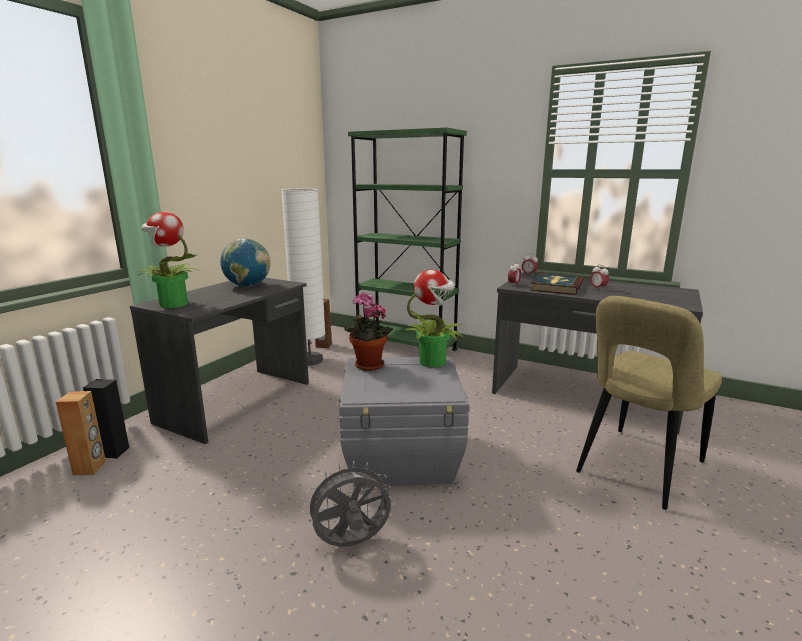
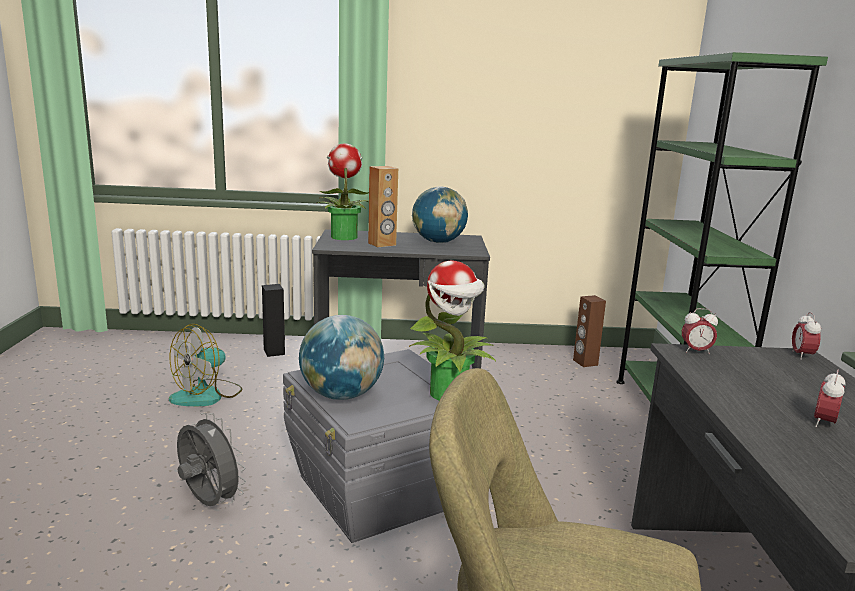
camera: 60 degrees right, 0 degrees up
brown speaker [56,391,106,475] -> brown speaker moved to [368,166,398,247]
white floor lamp [281,189,325,366] -> none
potted plant [344,292,393,371] -> none
book [530,273,583,295] -> none
none -> fan [169,324,242,406]
none -> globe [299,315,384,400]

